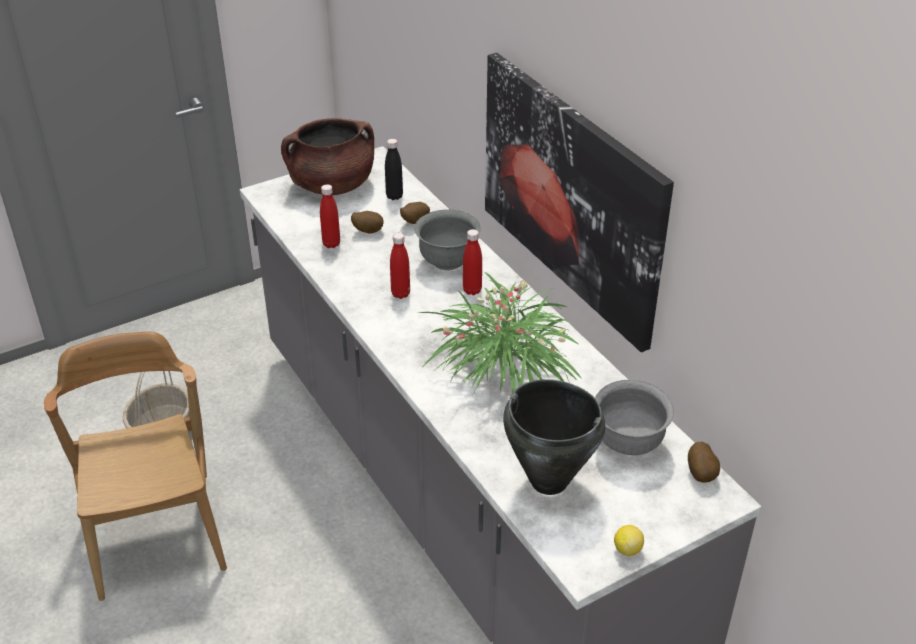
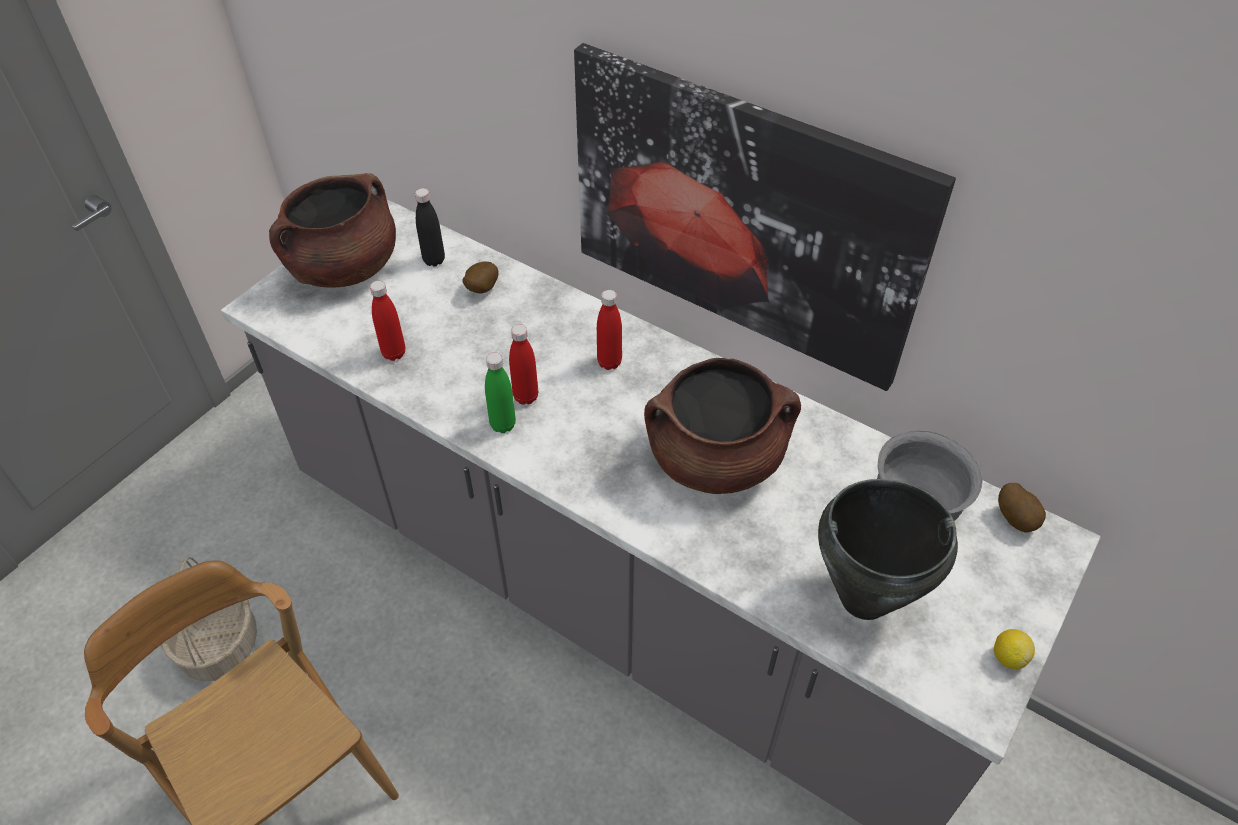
camera: 25 degrees left, 10 degrees up
potato [351,211,383,234] -> none
grey bowl [414,210,481,270] -> none
potted plant [419,272,582,393] -> brown cooking pot [644,358,801,494]
none -> green bottle [485,352,516,433]

